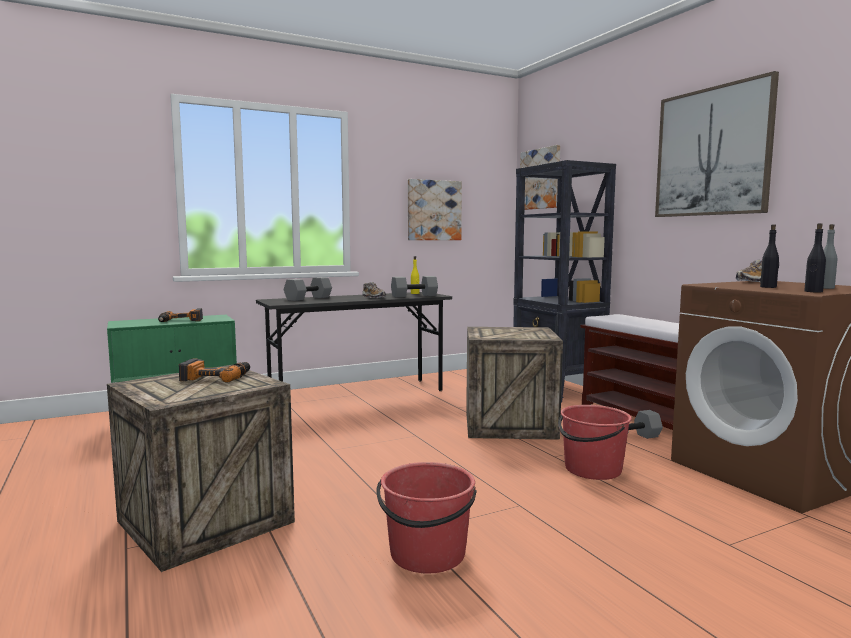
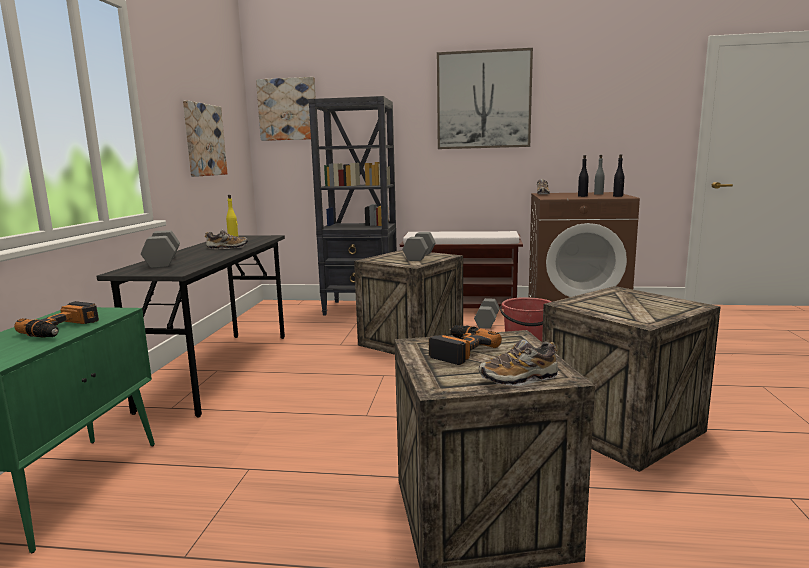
camera: 55 degrees left, 5 degrees up
red bucket [377,462,477,574] -> crate [542,286,721,472]
grey dumbbell [391,276,438,297] -> grey dumbbell moved to [402,232,436,261]
none -> shoe [479,339,558,386]

